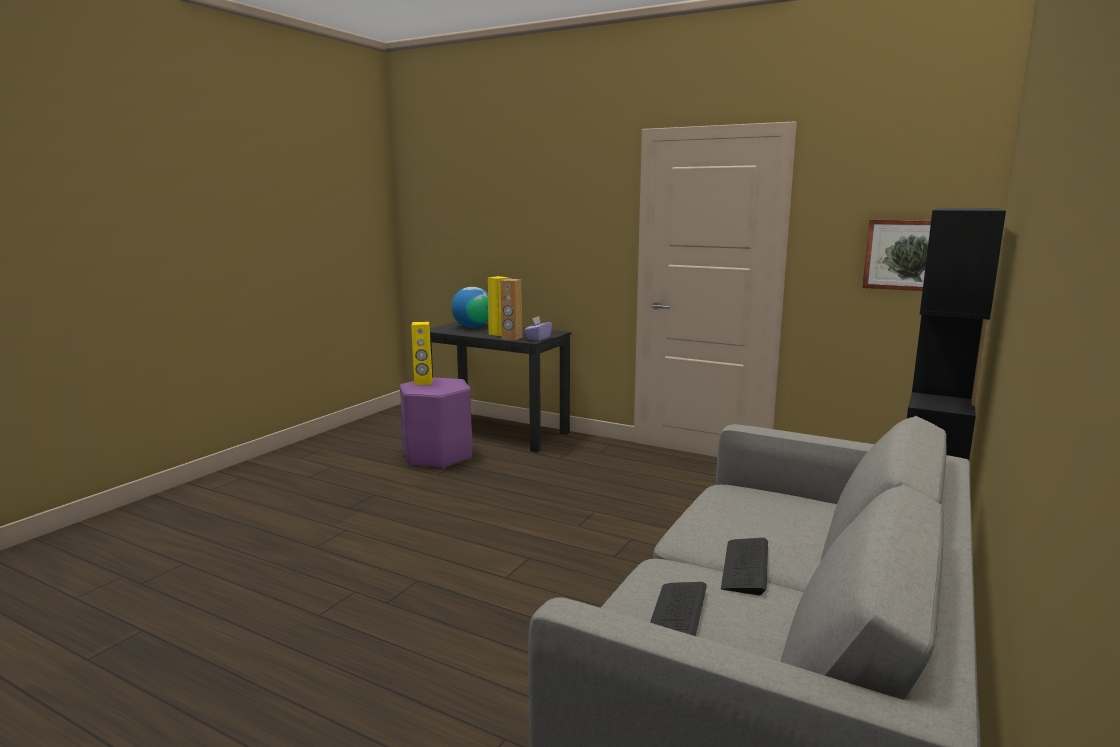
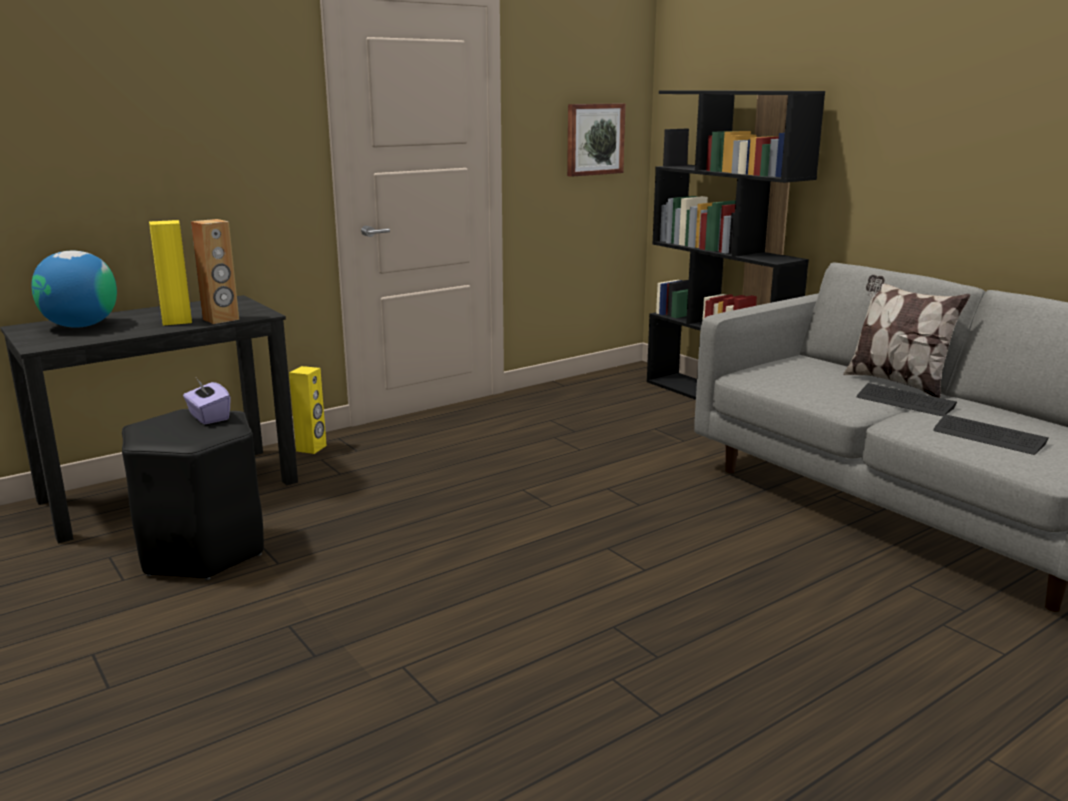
camera: 65 degrees left, 5 degrees up
purple stool [400,377,472,469] -> black stool [122,409,264,580]
yellow speaker [411,322,433,385] -> yellow speaker moved to [289,366,327,454]
purple tissue box [524,316,552,341] -> purple tissue box moved to [183,378,231,424]
none -> pillow [843,275,971,398]

